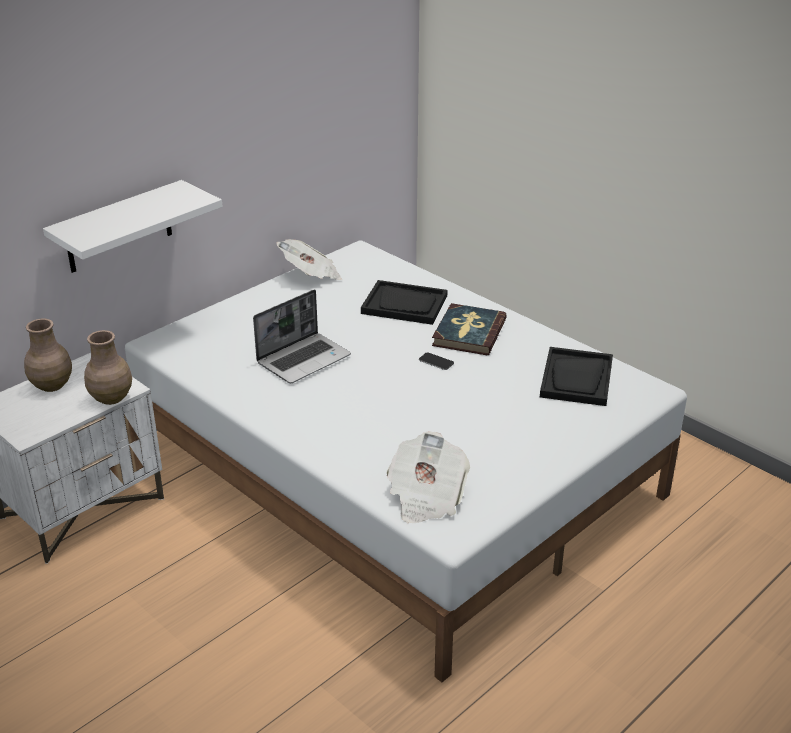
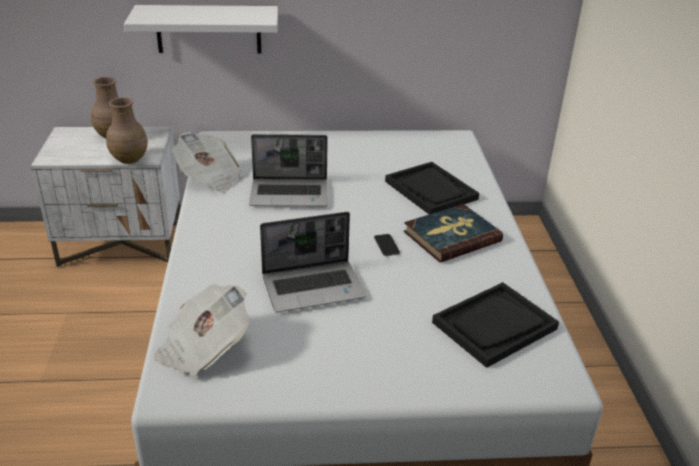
camera: 40 degrees right, 0 degrees up
newspaper [277,239,342,280] -> newspaper moved to [172,132,243,193]
none -> laptop [260,212,366,312]

